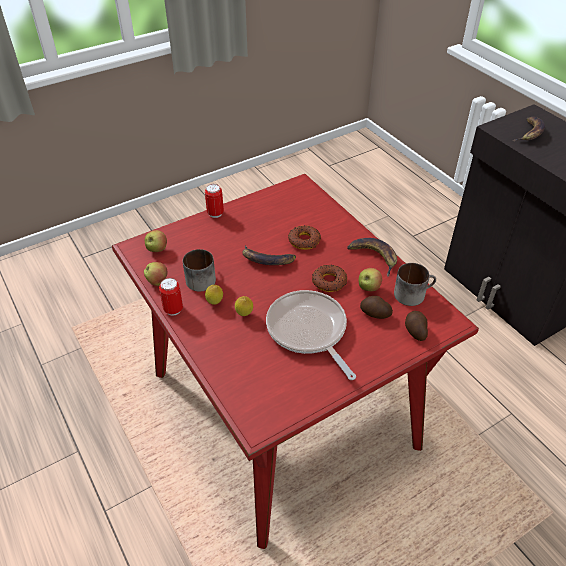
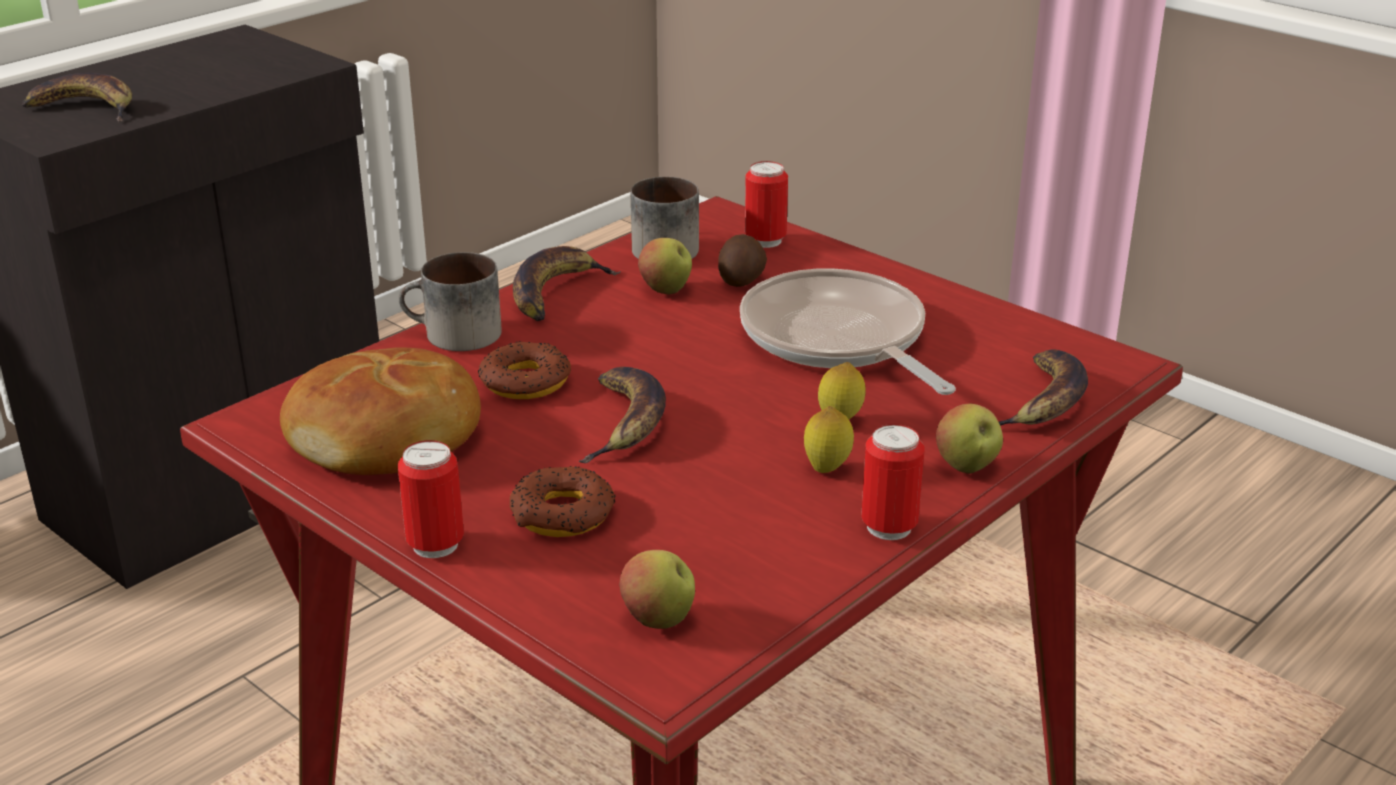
camera: 105 degrees left, 15 degrees down
apple [144,262,168,286] -> apple moved to [936,404,1003,474]
mug [183,249,216,291] -> mug moved to [398,252,502,351]
frying pan [266,290,356,380] -> frying pan turned 105 degrees clockwise [740,268,956,395]
donut [312,265,347,292] -> donut moved to [510,466,615,537]
potato [405,311,428,341] -> can [745,161,788,248]
none -> bread [280,347,481,475]
none -> banana [999,350,1088,426]

